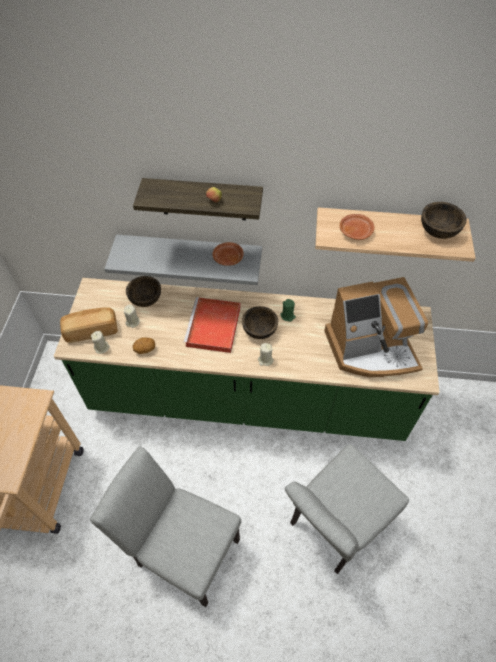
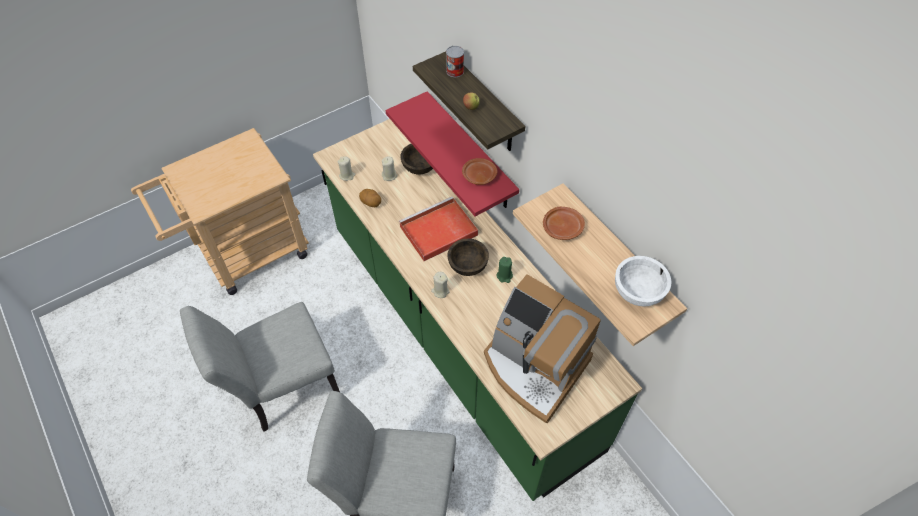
camera: 50 degrees right, 0 degrees up
bread [60,307,118,343] -> none
grey chair [90,446,241,607] -> grey chair turned 105 degrees counterclockwise [180,302,340,432]
grey shelf [104,234,262,285] -> red shelf [386,91,519,217]
brown bowl [421,202,467,239] -> white bowl [615,256,672,307]
none -> can [446,46,464,77]

